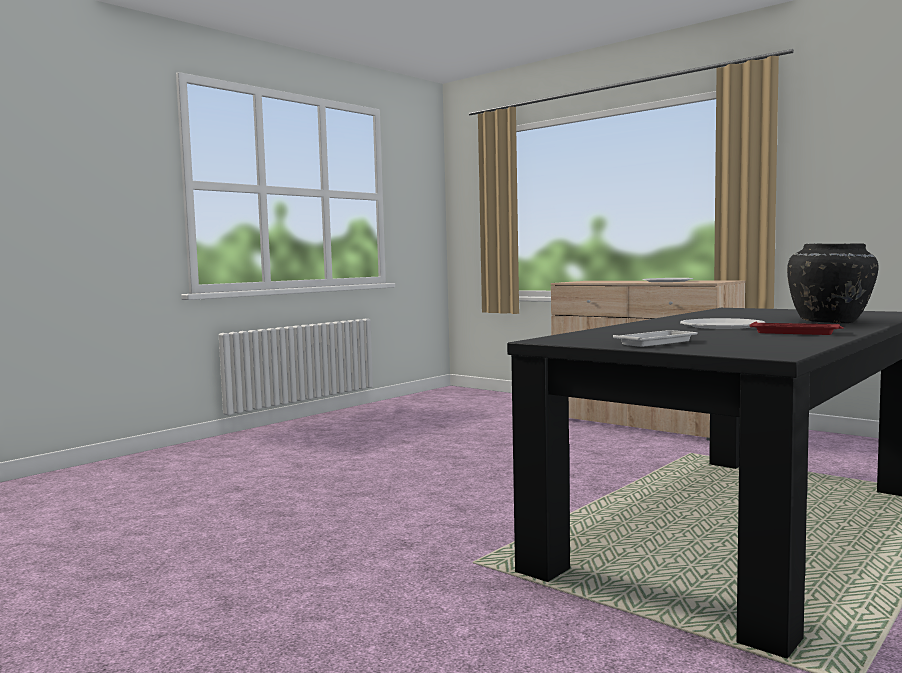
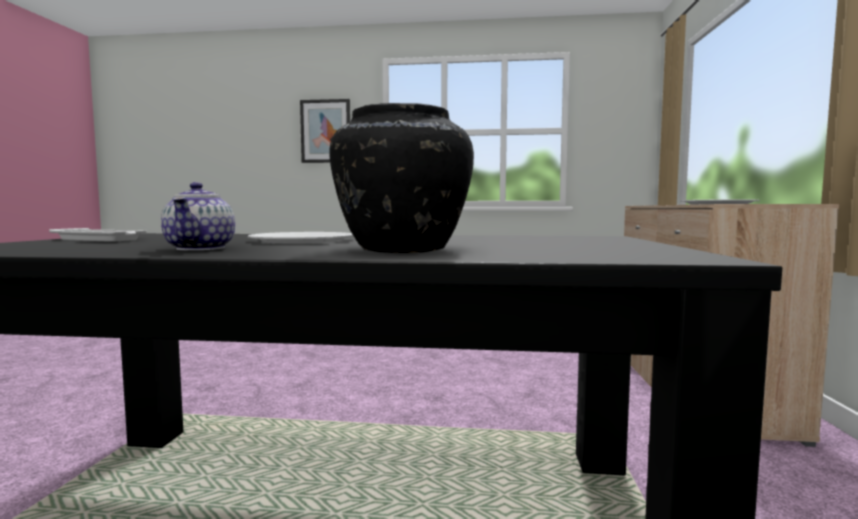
camera: 55 degrees right, 0 degrees up
red tray [750,322,844,335] -> teapot [161,182,235,250]
none -> picture [300,99,350,163]

